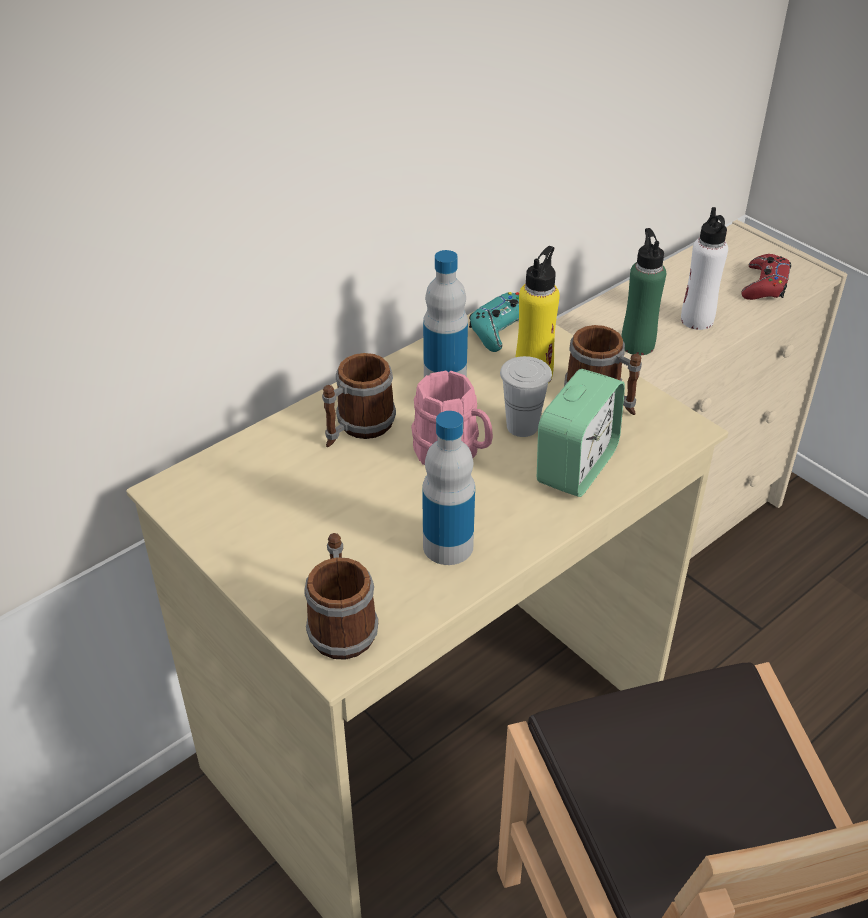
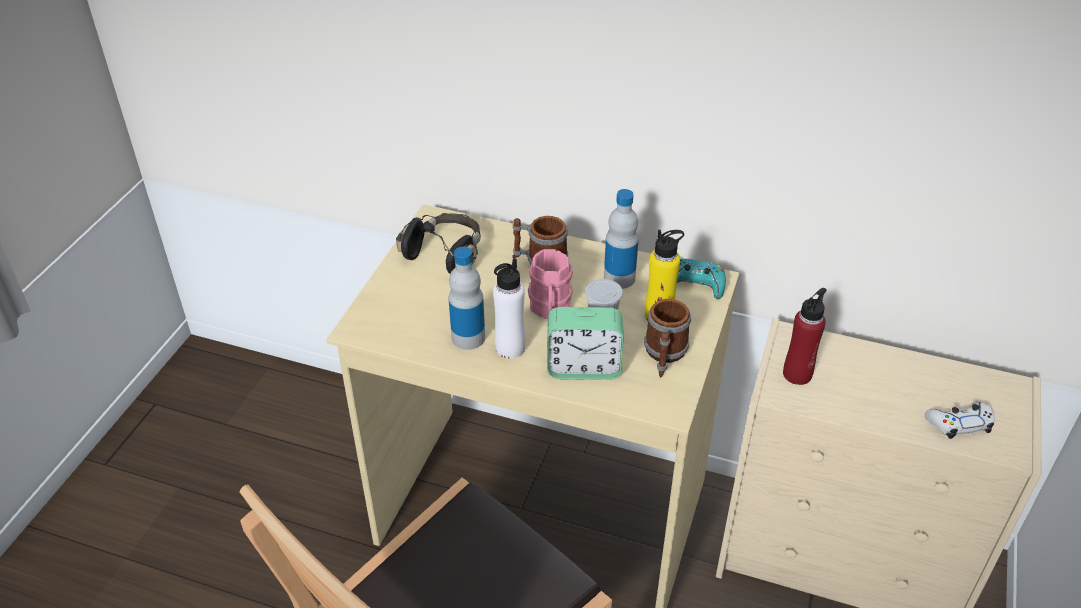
camera: 60 degrees right, 0 degrees up
mug [304,533,378,660] -> none
green bottle [621,228,666,355] -> red bottle [783,288,827,385]
white bottle [681,207,728,330] -> white bottle moved to [493,258,526,358]
red game controller [742,254,791,300] -> white game controller [925,402,995,439]
none -> black headphones [396,213,481,274]

